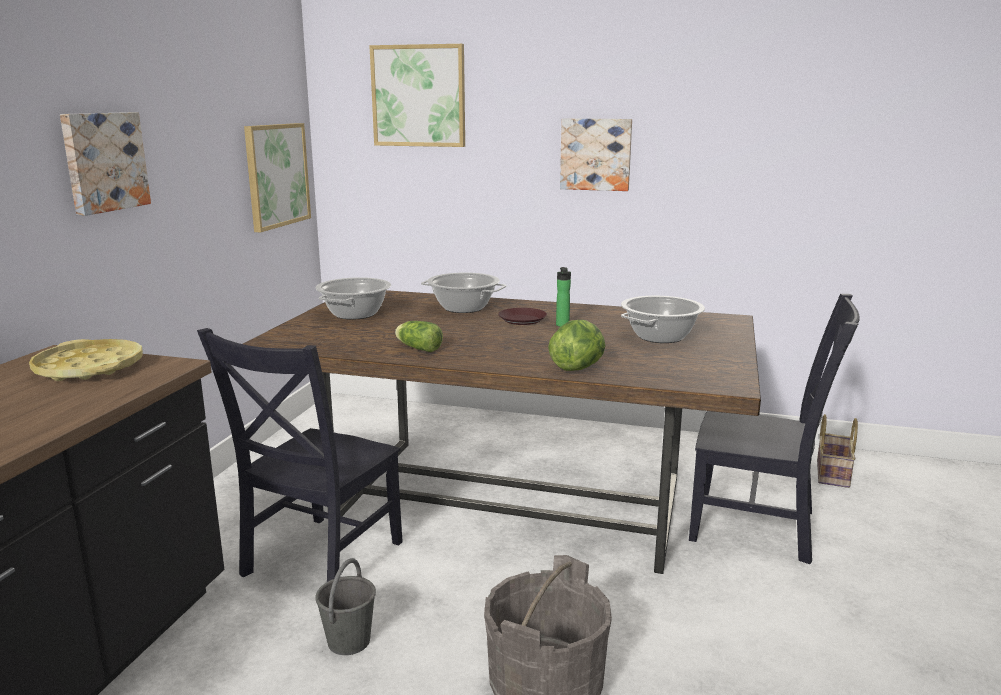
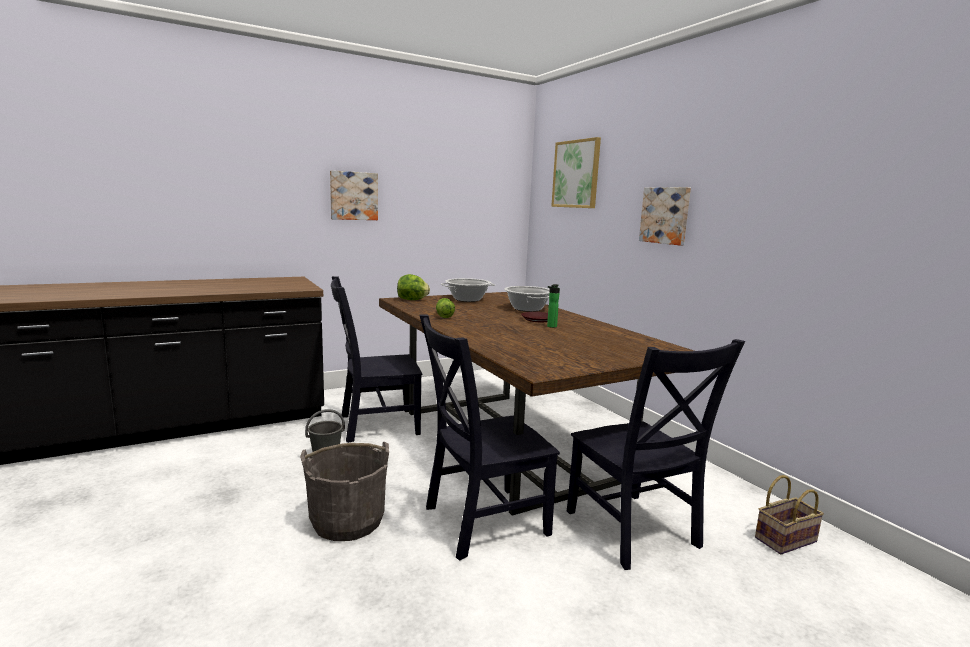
camera: 45 degrees right, 5 degrees down
yellow tray [29,339,143,381] -> none
picture [244,123,311,232] -> none
lettuce [548,320,606,371] -> lettuce moved to [397,274,430,300]
cooking pot [621,296,705,343] -> none
none -> black chair [419,314,560,561]

